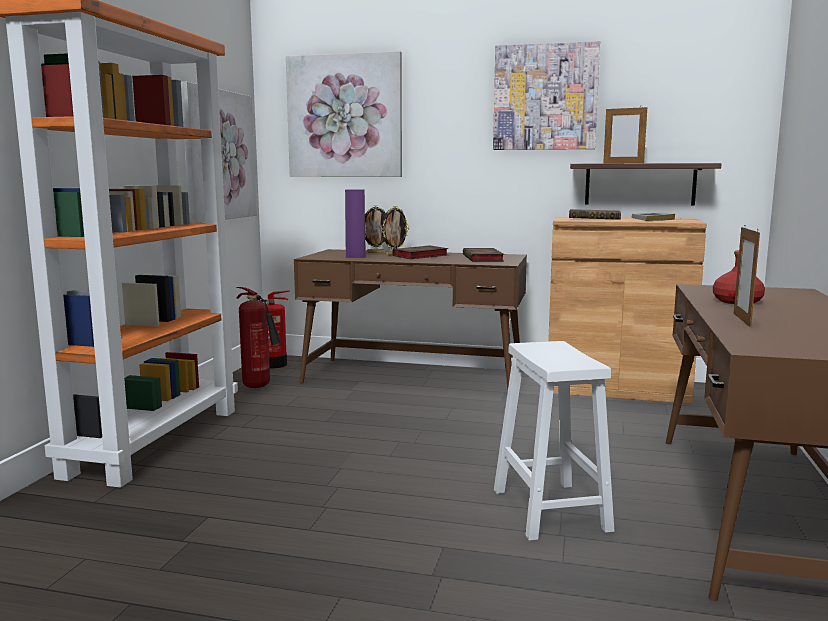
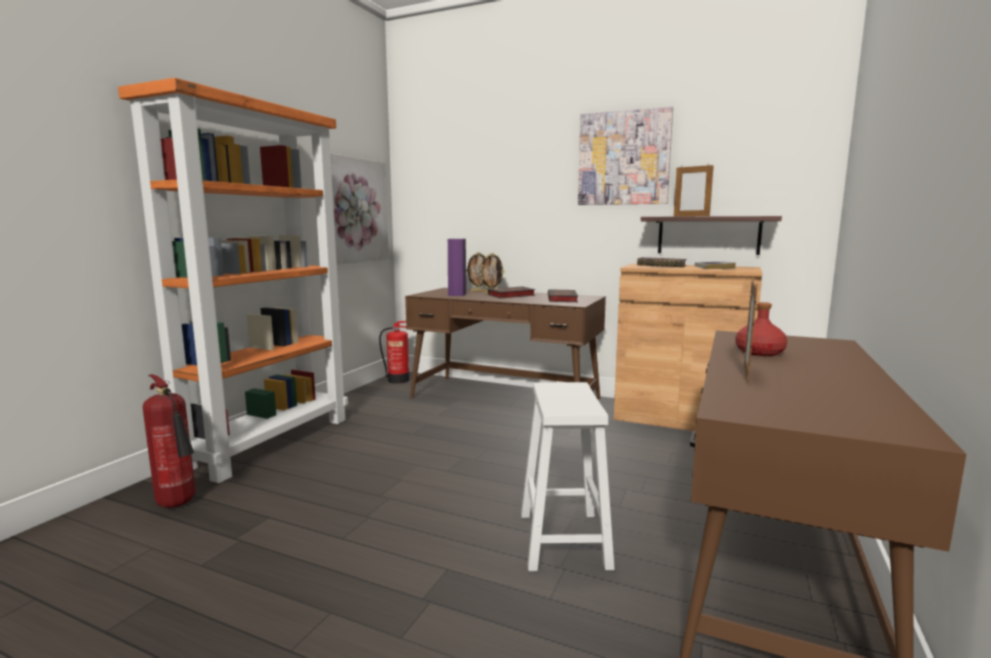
camera: 10 degrees right, 0 degrees up
fire extinguisher [236,287,281,388] -> fire extinguisher moved to [143,374,196,508]
picture [286,51,402,177] -> none

